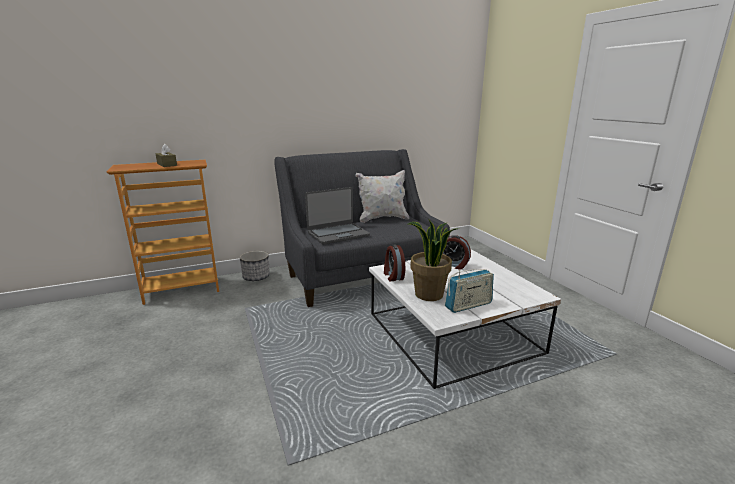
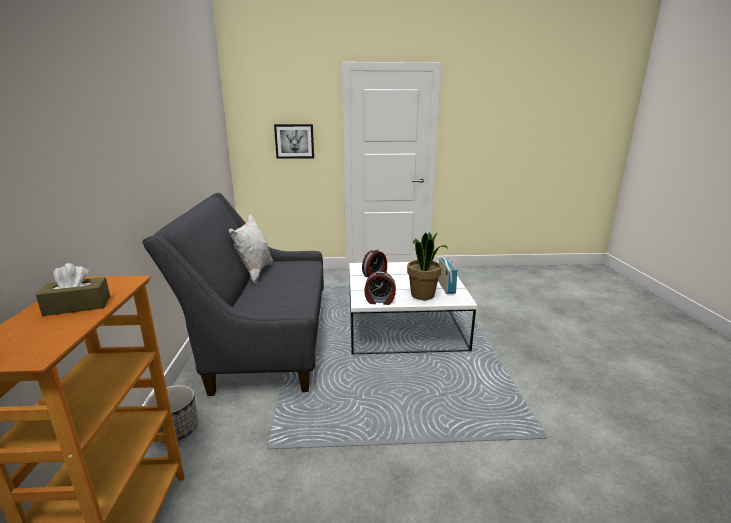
camera: 70 degrees left, 0 degrees up
laptop [305,187,370,245] -> none
none -> picture [274,124,314,159]

